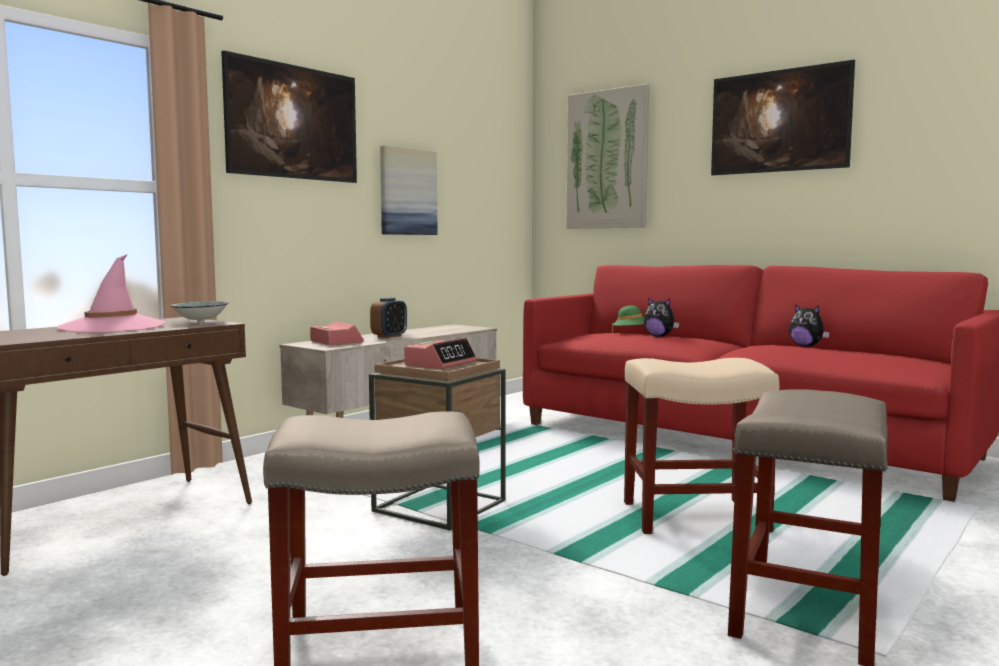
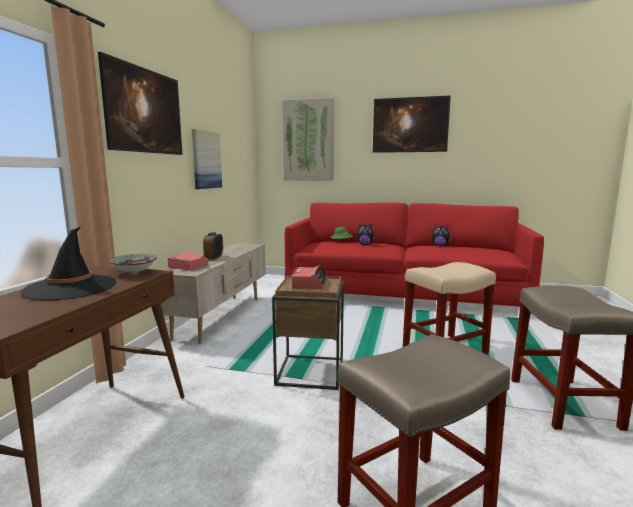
camera: 25 degrees left, 5 degrees up
pink hat [57,254,165,333] -> black hat [20,227,117,300]

